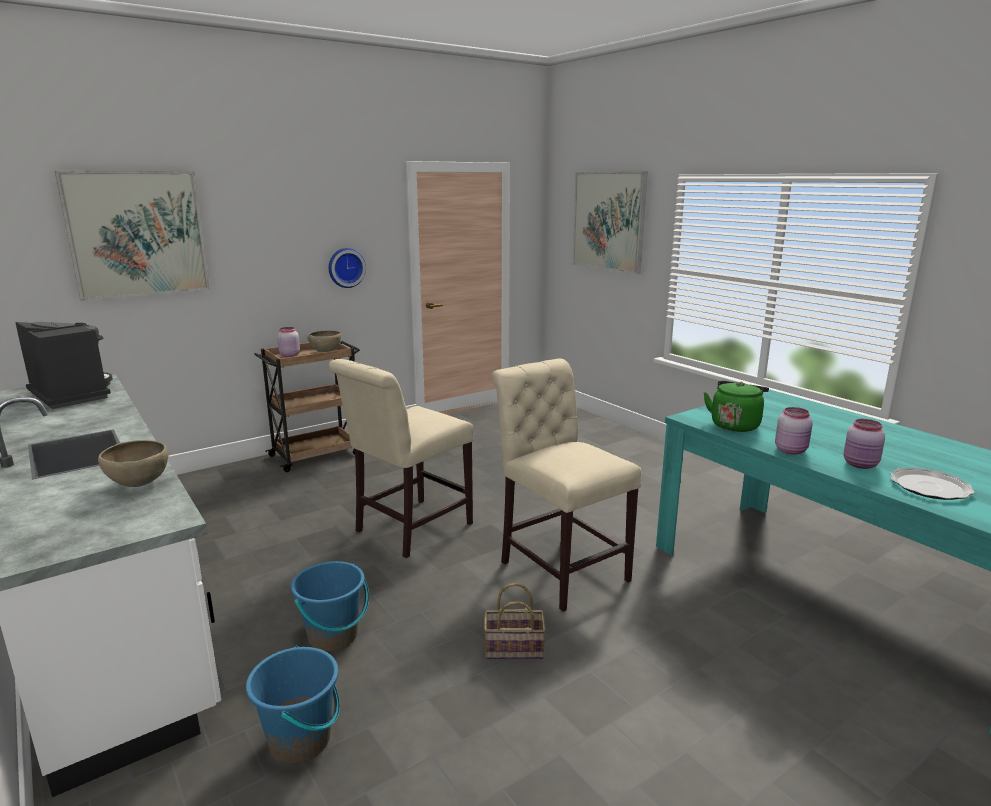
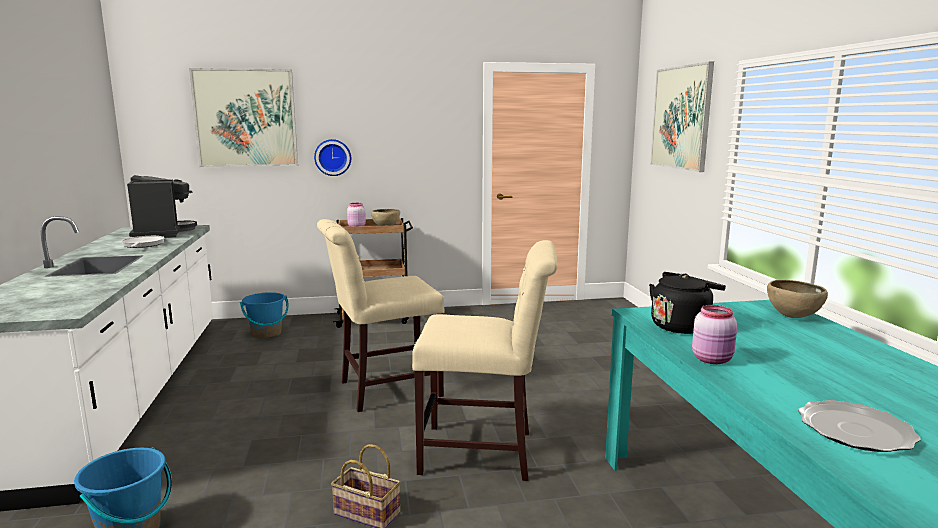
camera: 25 degrees right, 5 degrees down
brown bowl [98,440,169,487] -> brown bowl moved to [767,279,828,318]
blue bucket [291,561,369,651] -> blue bucket moved to [240,292,289,339]
wall clock [329,248,366,288] -> wall clock moved to [314,139,351,176]
beige chair [492,358,642,612] -> beige chair turned 105 degrees clockwise [412,240,558,481]
green kettle [704,381,769,432] -> black kettle [649,272,726,334]
pink jar [844,419,885,469] -> none
none -> frying pan [121,236,164,248]

